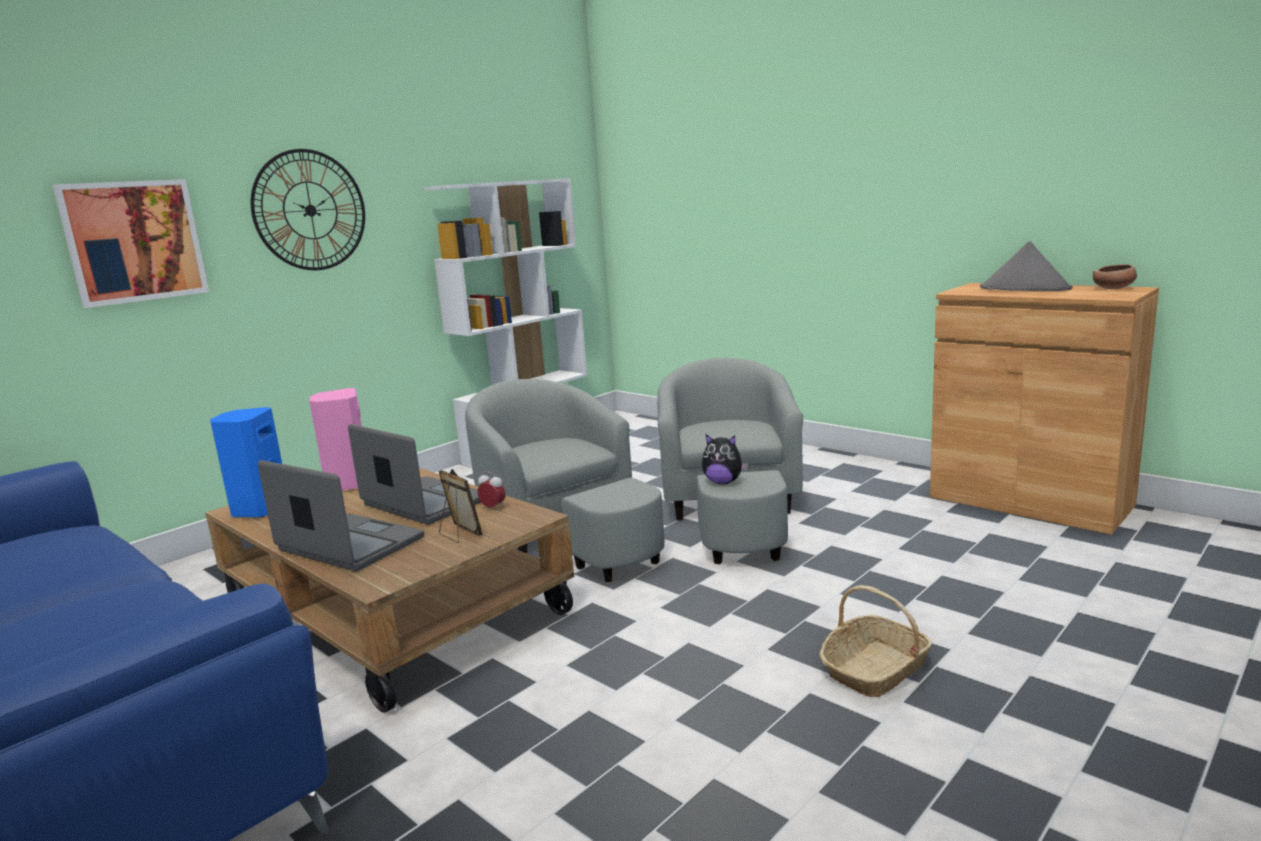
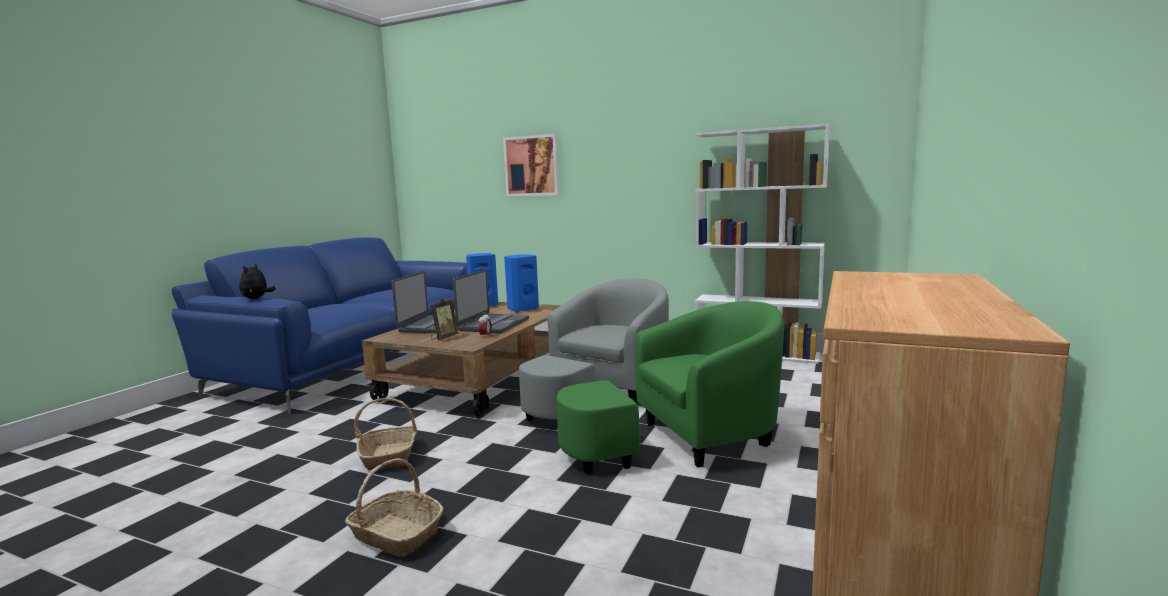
camera: 70 degrees right, 5 degrees down
wall clock [250,149,365,270] -> none
pink speaker [309,388,362,490] -> blue speaker [504,254,539,312]
grey armchair [657,358,803,564] -> green armchair [557,301,784,474]
plush toy [702,434,748,484] -> plush toy moved to [239,263,276,299]
grey hat [980,241,1072,291] -> none
bowl [1093,264,1137,289] -> none
none -> basket [354,398,417,470]

